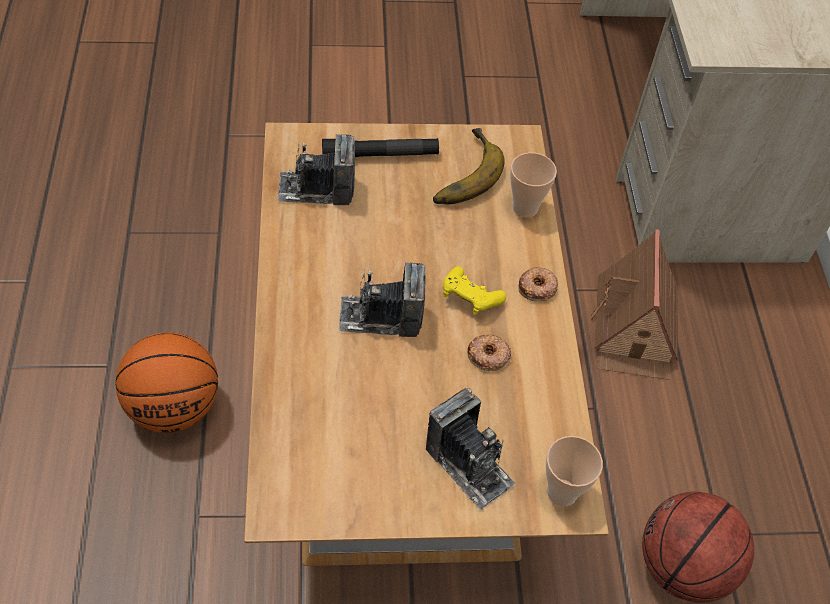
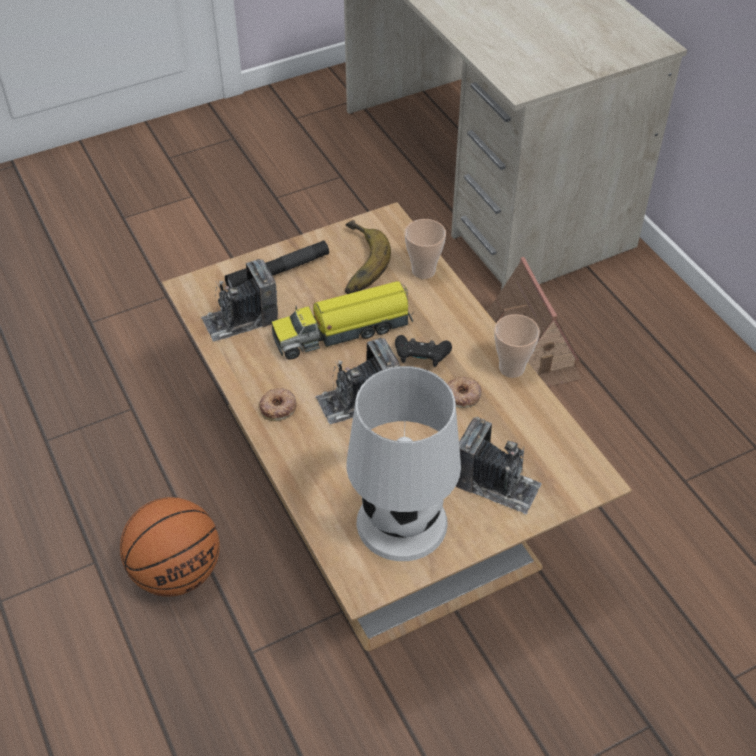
camera: 20 degrees left, 5 degrees down
yellow game controller [443,266,506,314] -> black game controller [395,335,452,367]
donut [519,267,558,301] -> donut moved to [259,388,297,421]
cup [546,436,603,507] -> cup moved to [494,314,540,378]
basketball [642,491,754,603] -> none
none -> toy truck [272,281,413,360]
none -> white table lamp [346,366,461,561]

